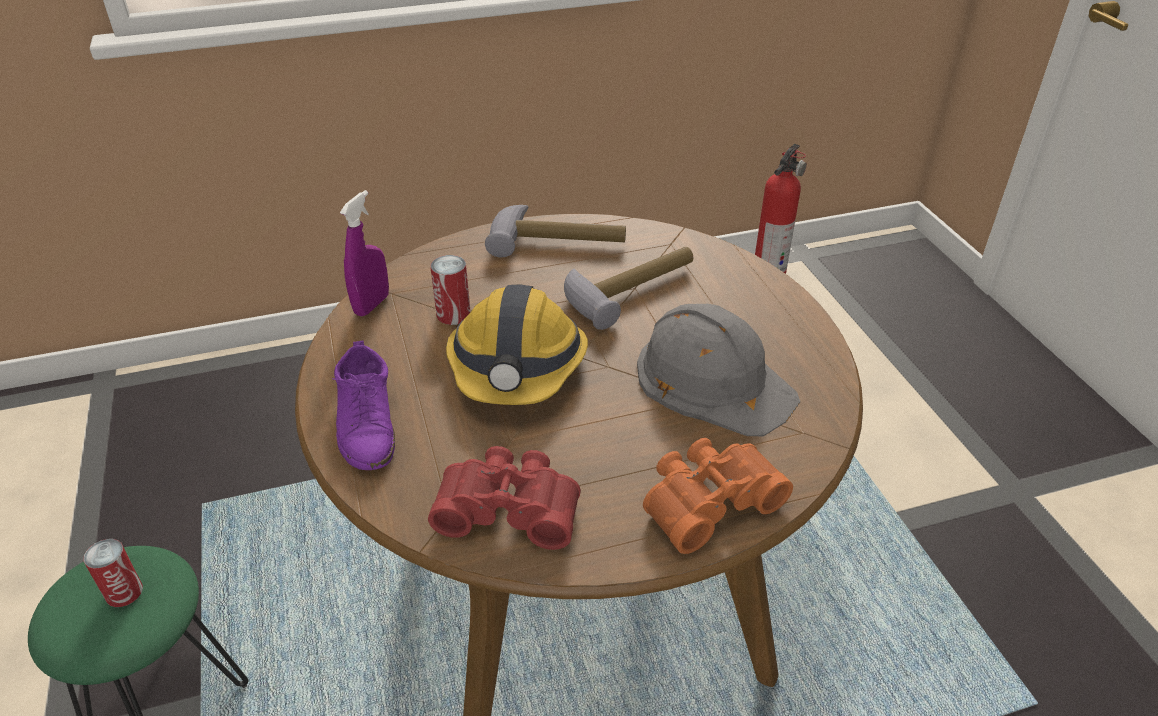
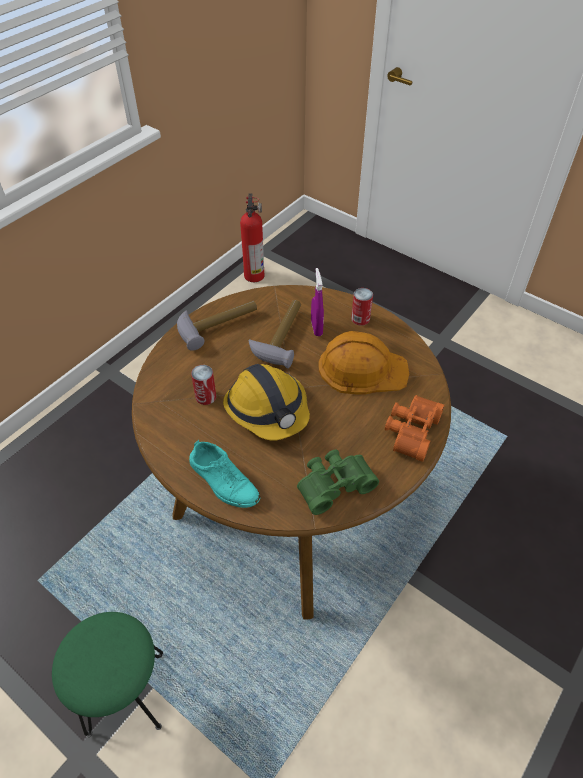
camera: 35 degrees left, 10 degrees up
can [83,539,143,607] -> can moved to [351,288,373,326]
purple shoe [332,341,395,470] -> turquoise shoe [189,440,260,508]
purple spray bottle [340,190,389,316] -> purple spray bottle moved to [311,268,324,336]
red binoculars [428,446,581,550] -> green binoculars [297,449,379,515]
grey hard hat [637,304,800,436] -> orange hard hat [318,331,409,394]

